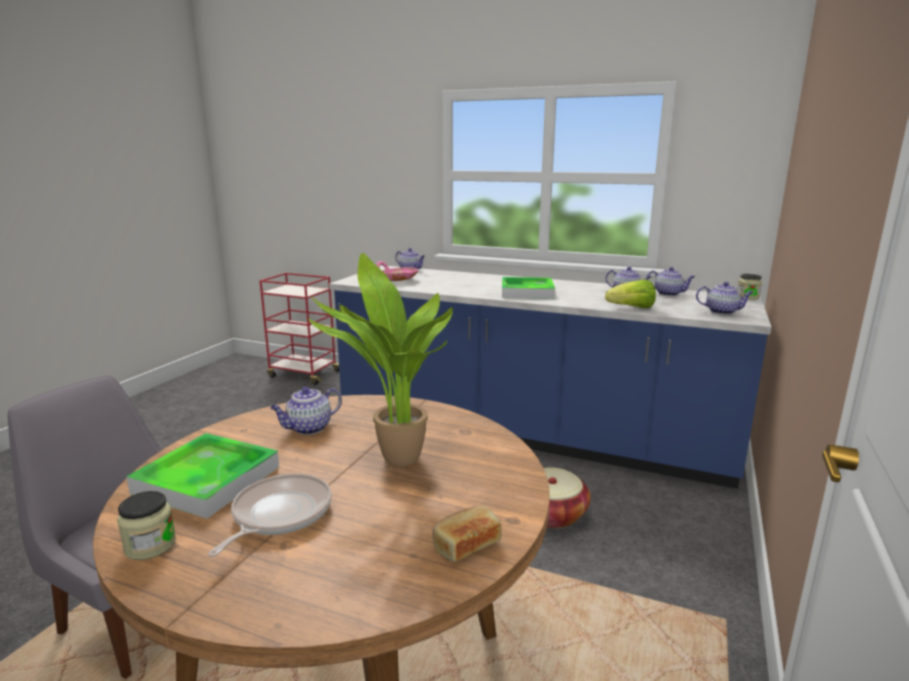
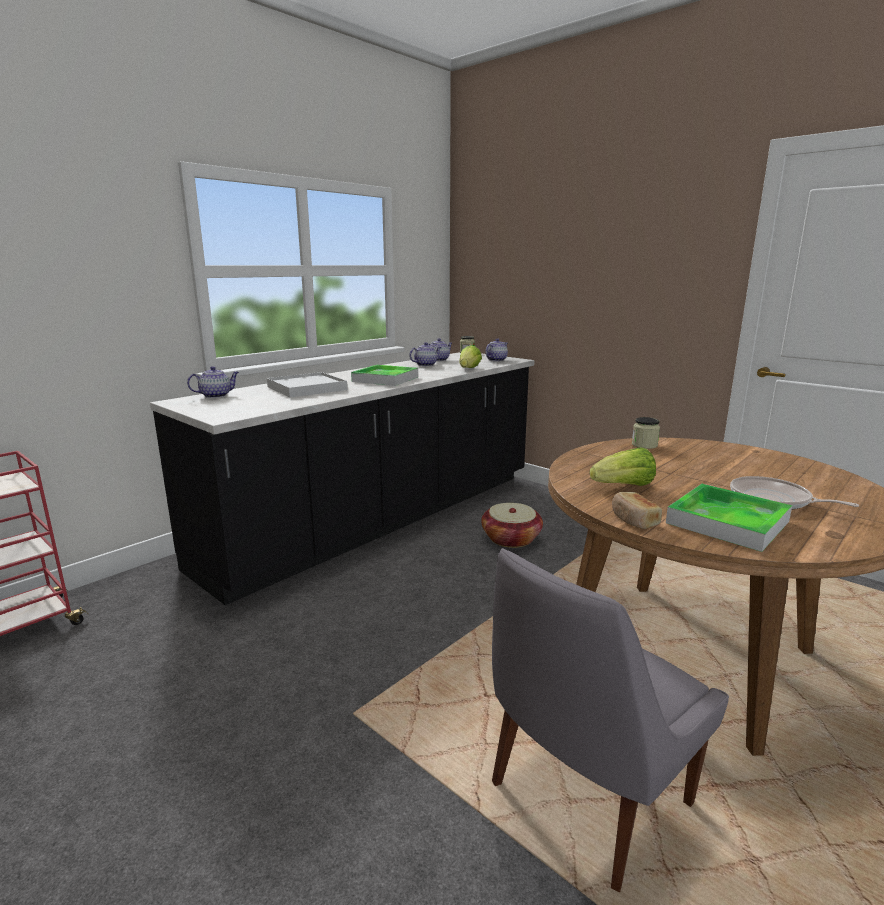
camera: 70 degrees left, 0 degrees up
jar [117,491,176,560] -> jar moved to [632,417,660,449]
teapot [270,387,342,435] -> lettuce [589,447,656,486]
potted plant [308,253,453,467] -> none
blue counter [329,265,772,489] -> black counter [150,352,534,605]
pink bowl [377,261,418,281] -> none
bread [432,505,501,562] -> bread moved to [612,492,662,529]
none -> white tray [267,372,347,397]

